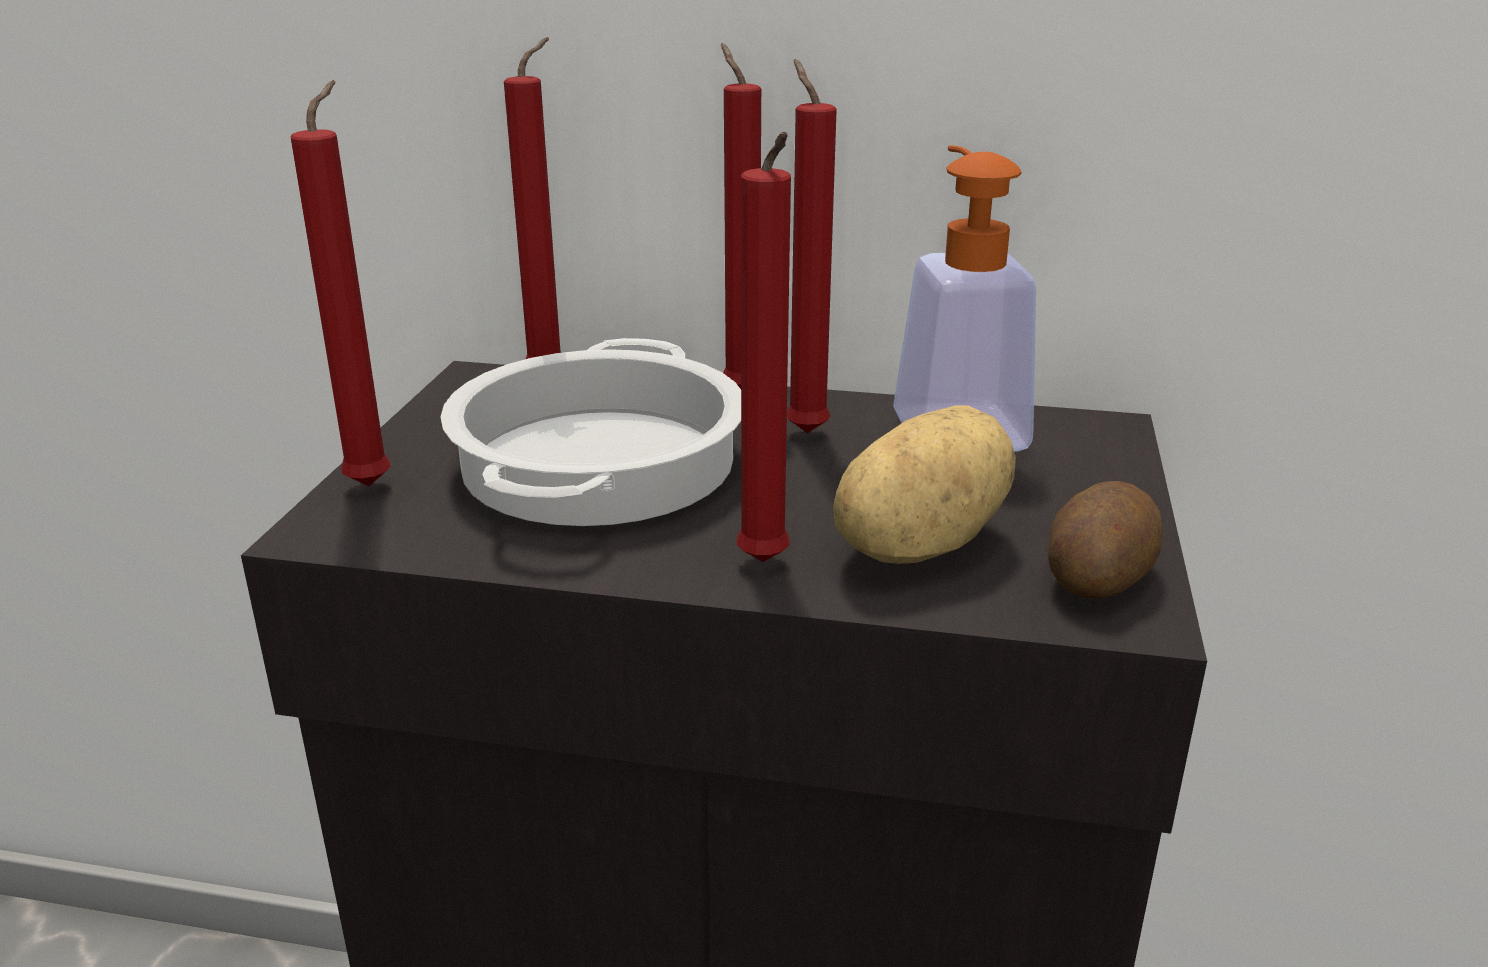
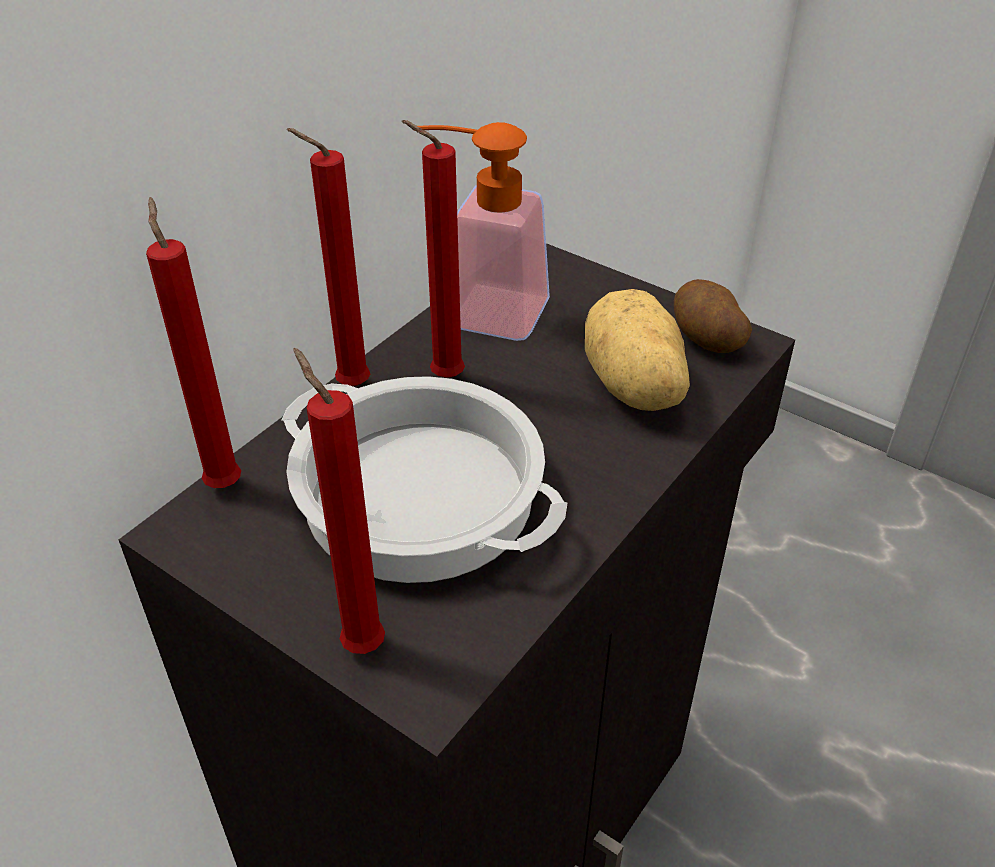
camera: 65 degrees left, 15 degrees up
red candle [736,132,791,562] -> none

